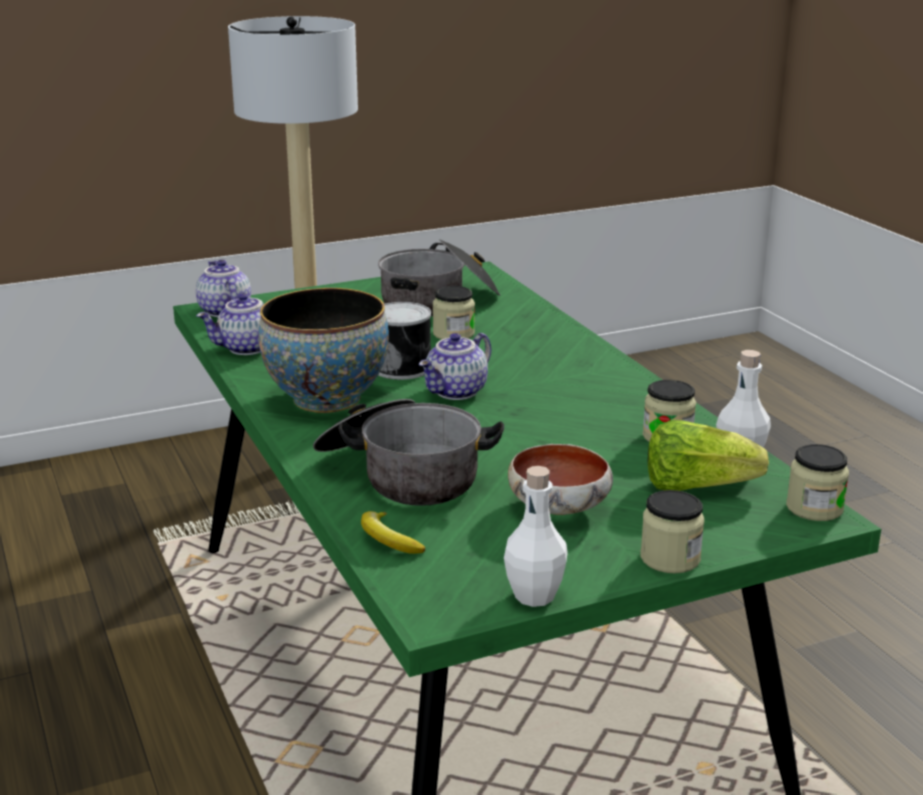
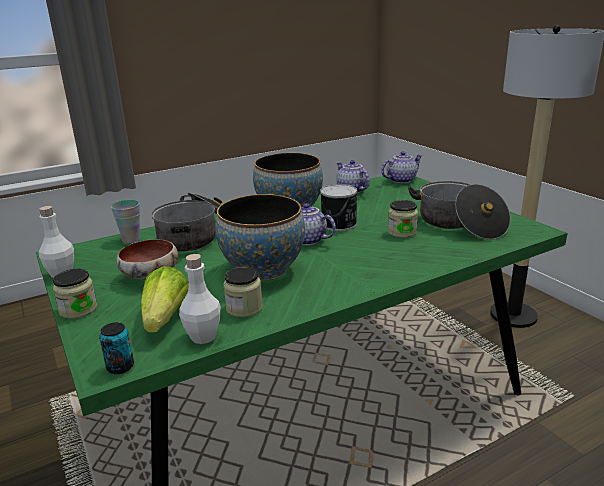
camera: 85 degrees right, 0 degrees up
banana [361,511,425,554] -> cup [111,200,141,243]
jar [786,444,849,521] -> can [99,322,134,374]
none -> bowl [215,194,305,281]

